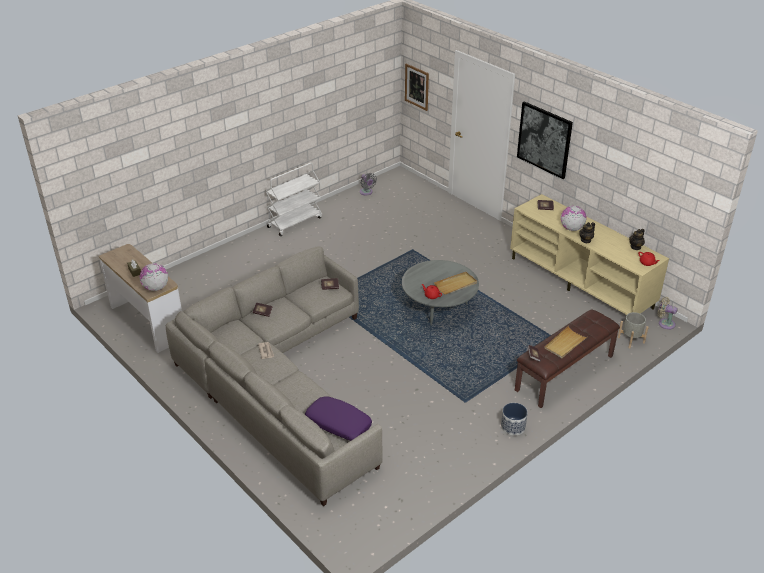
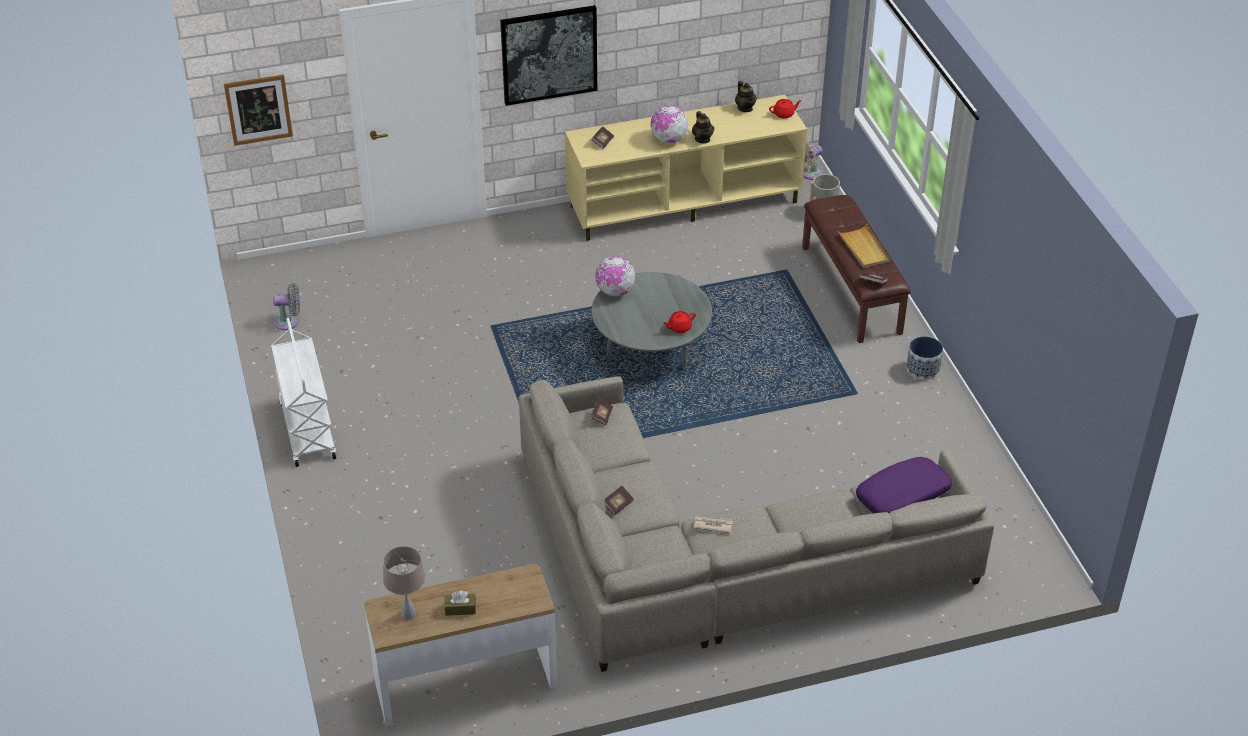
camera: 65 degrees left, 5 degrees up
globe [140,263,168,291] -> globe moved to [595,256,635,296]
beige tray [434,272,477,295] -> none
none -> beige table lamp [383,546,426,620]

